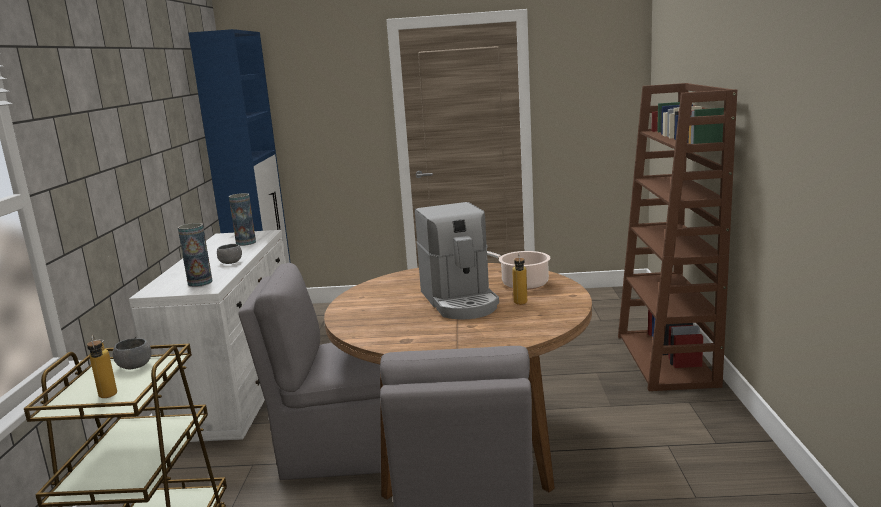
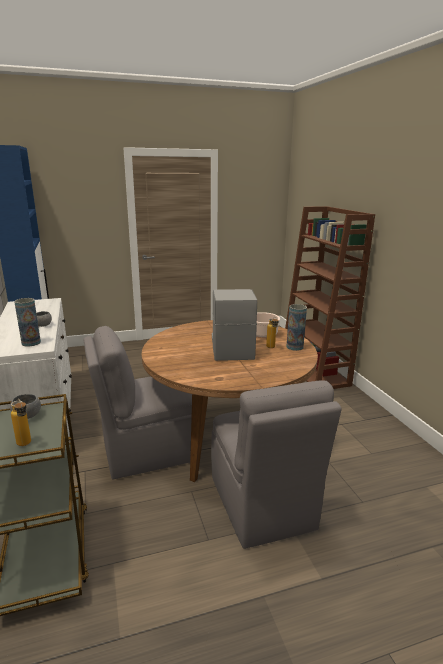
camera: 20 degrees left, 5 degrees up
vase [229,193,256,246] -> vase moved to [286,304,307,351]
coffee machine [415,202,499,320] -> coffee machine turned 150 degrees counterclockwise [212,289,257,361]

